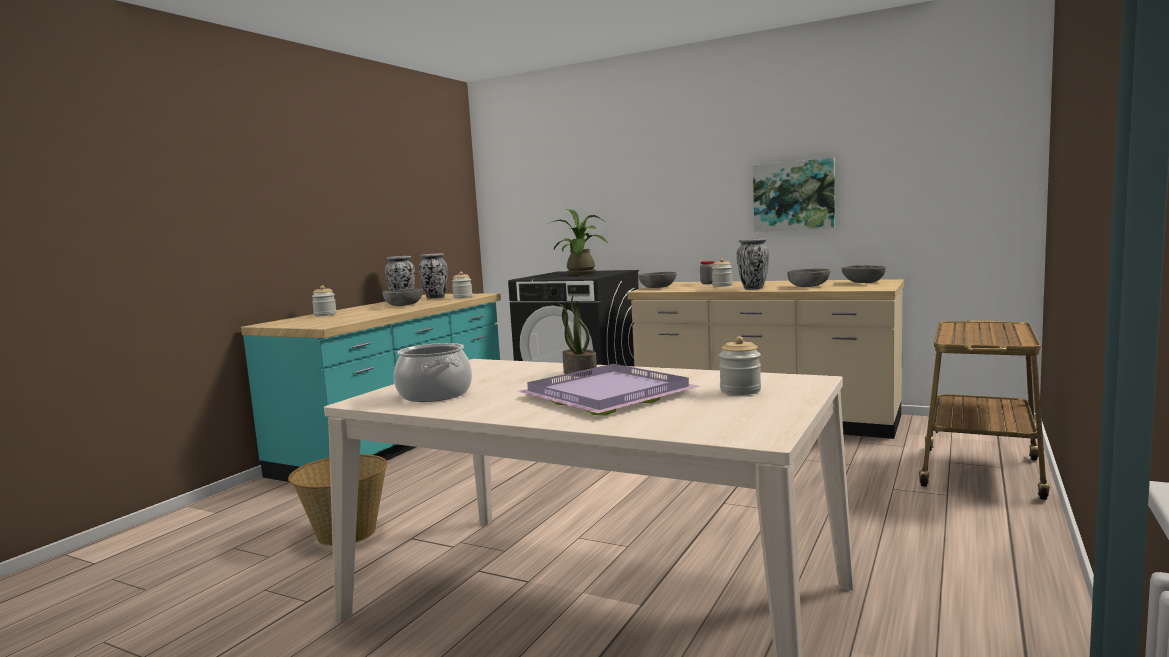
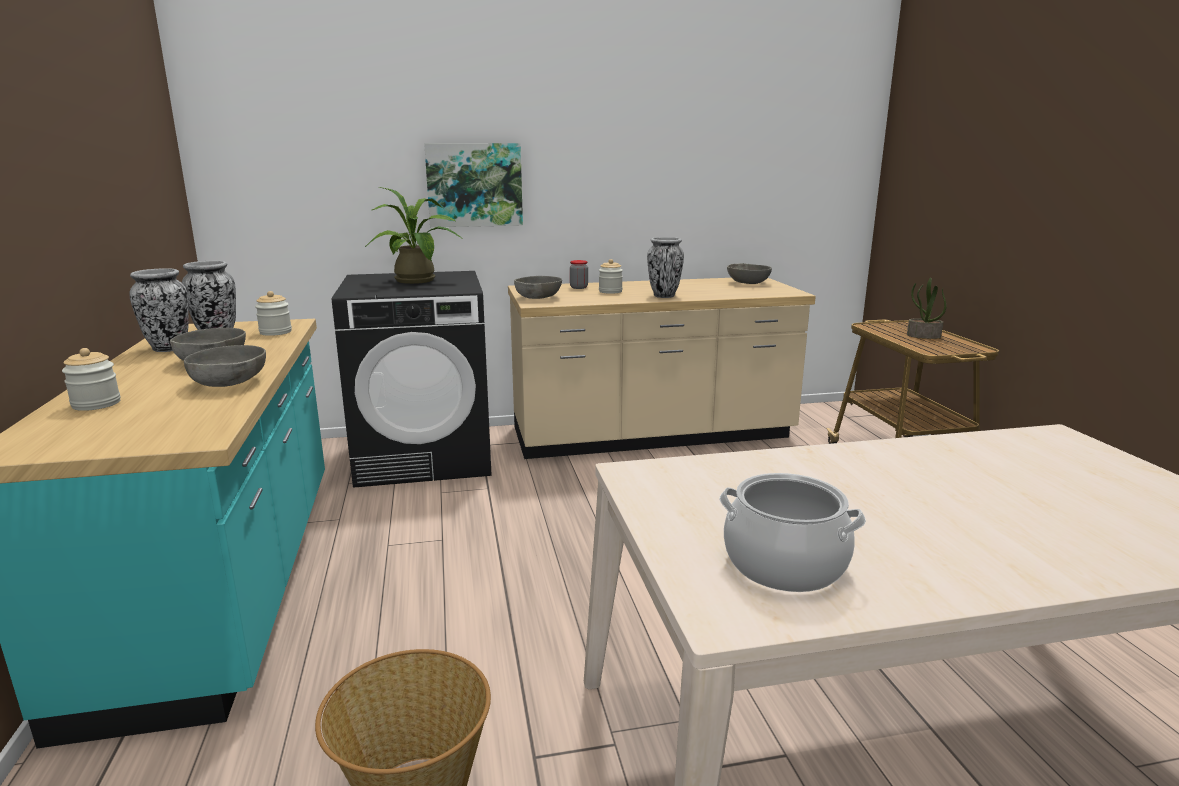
camera: 40 degrees left, 10 degrees up
purple tray [518,364,699,415] -> none
potted plant [559,294,597,377] -> potted plant moved to [907,278,947,339]
jar [719,336,761,395] -> none
picture [753,158,835,232] -> picture moved to [424,143,523,227]
grey bowl [787,269,830,287] -> grey bowl moved to [184,345,266,387]

